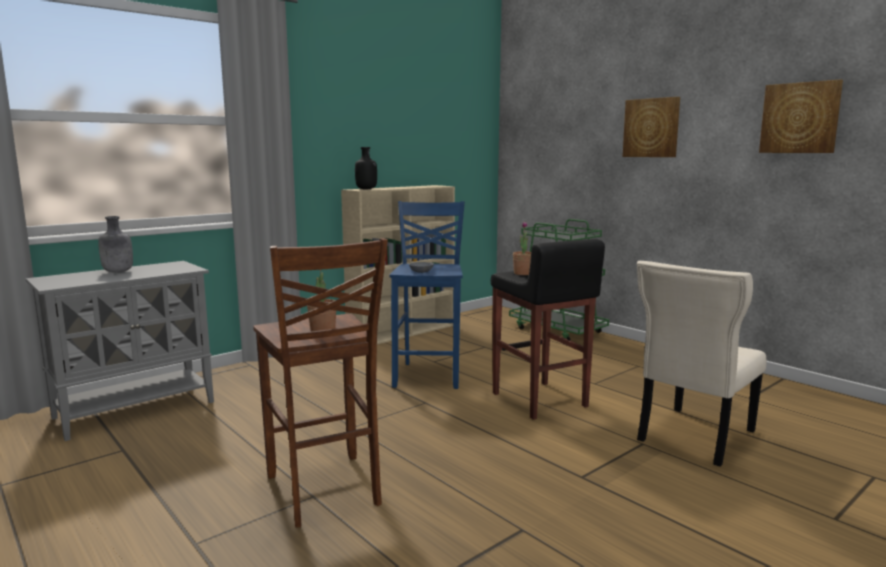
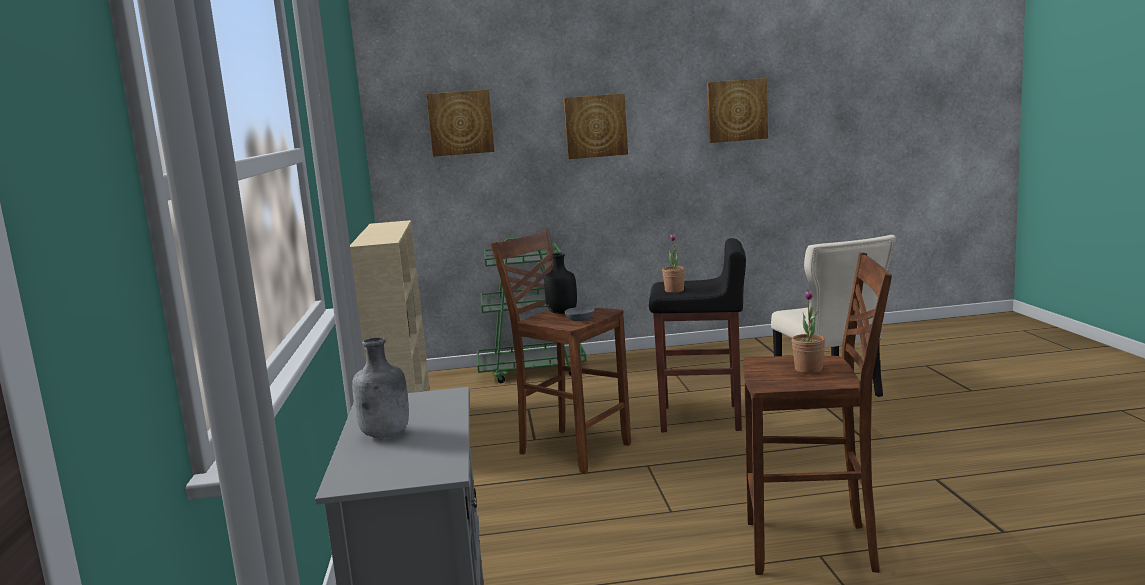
camera: 55 degrees left, 0 degrees up
black bottle [355,147,377,190] -> black bottle moved to [544,253,577,314]
blue stool [390,201,465,389] -> brown stool [491,229,631,473]
none -> picture [426,89,495,157]

